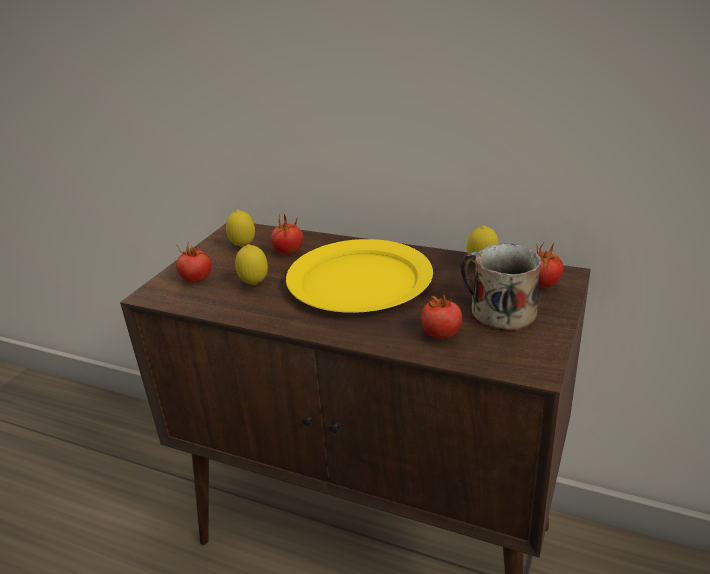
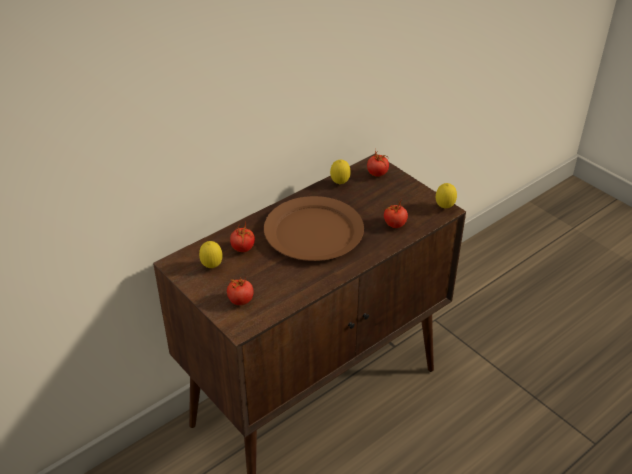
camera: 65 degrees left, 10 degrees up
lemon [235,244,268,286] -> lemon moved to [436,183,457,208]
yellow plate [286,239,433,313] -> brown plate [264,196,364,261]
mug [461,243,541,331] -> none

